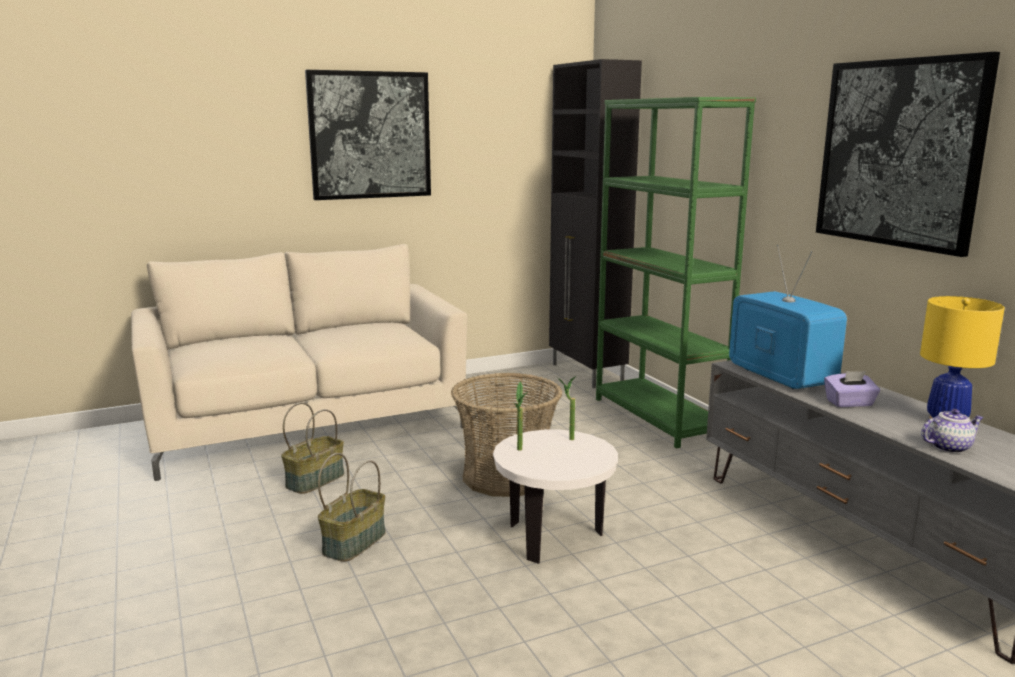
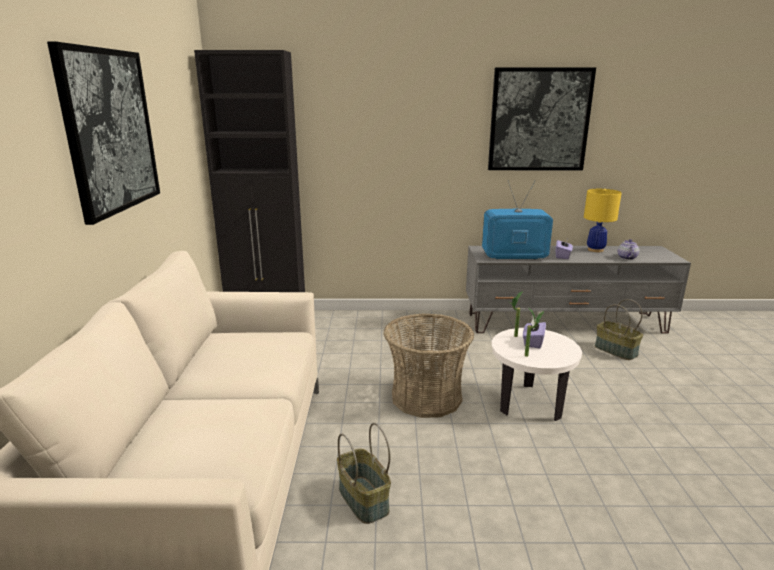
camera: 65 degrees left, 5 degrees up
basket [318,453,385,562] -> basket moved to [595,299,643,360]
green bookcase [596,97,756,449] -> none
none -> purple tissue box [523,317,546,349]

